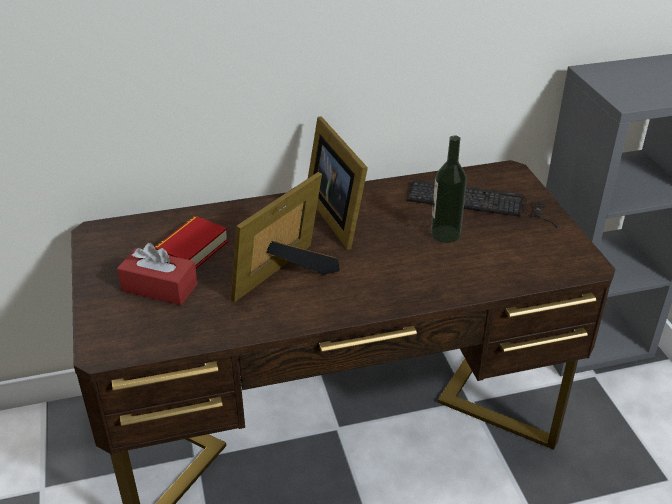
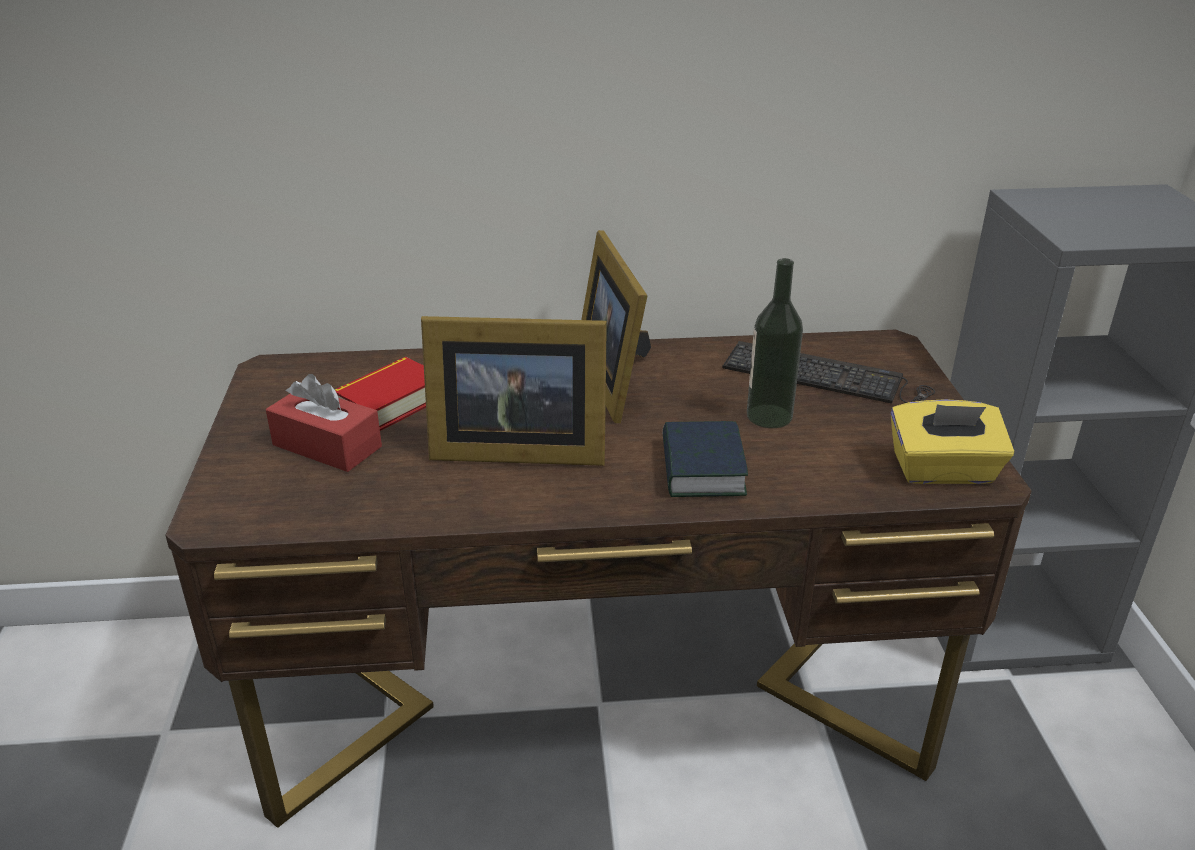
camera: 10 degrees right, 5 degrees down
picture frame [231,172,340,303] -> picture frame turned 135 degrees counterclockwise [421,316,607,466]
none -> book [663,421,748,497]
none -> yellow tissue box [890,399,1014,484]

